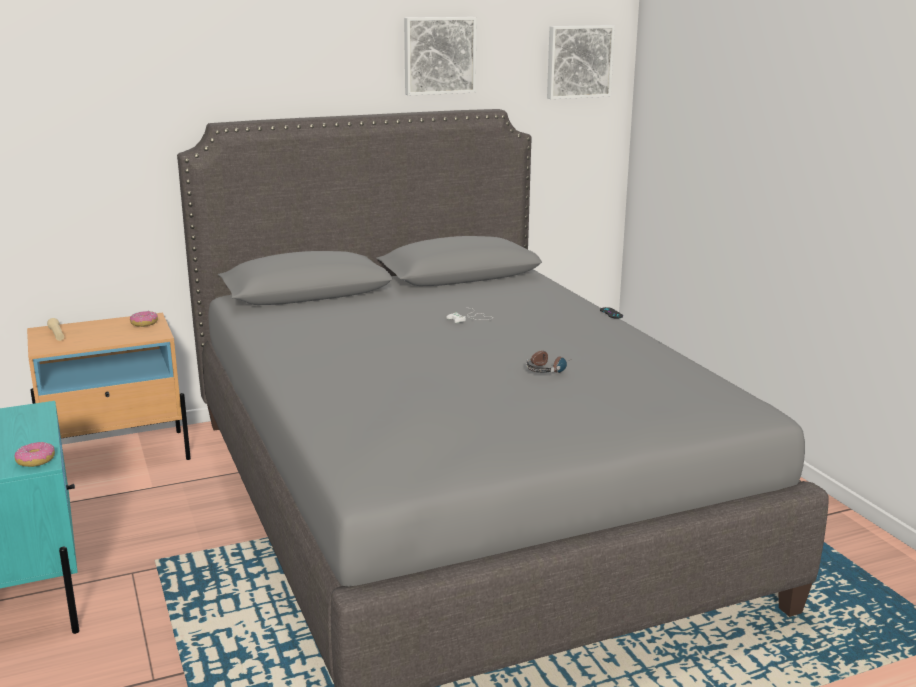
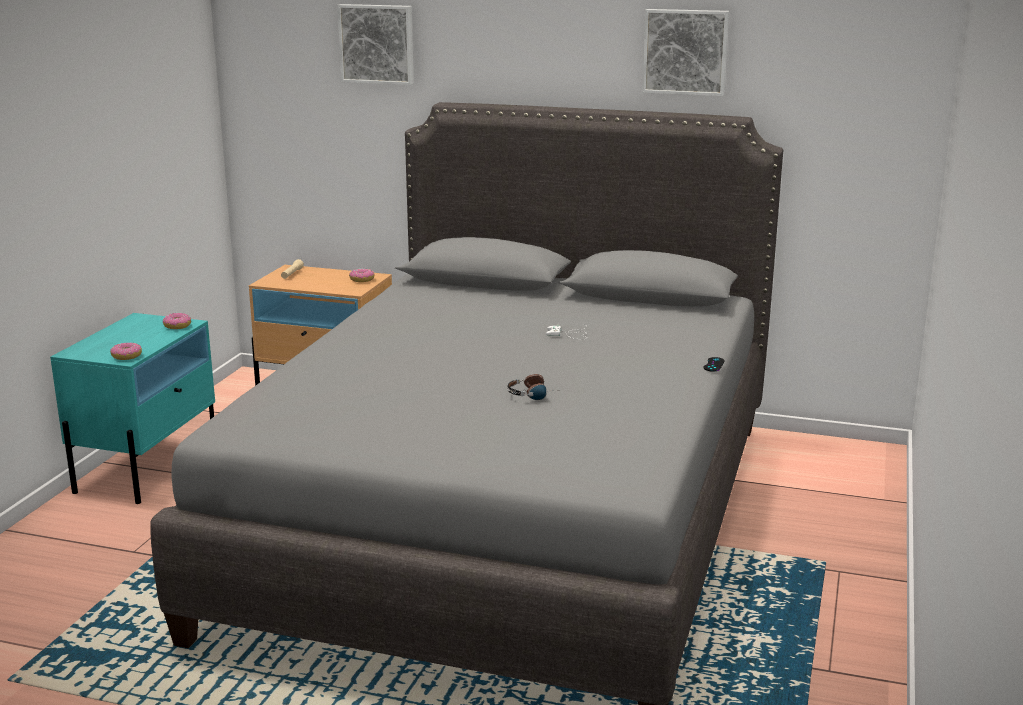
camera: 40 degrees right, 0 degrees up
picture [547,25,615,99] -> picture moved to [337,4,414,85]
none -> donut [163,313,191,329]

